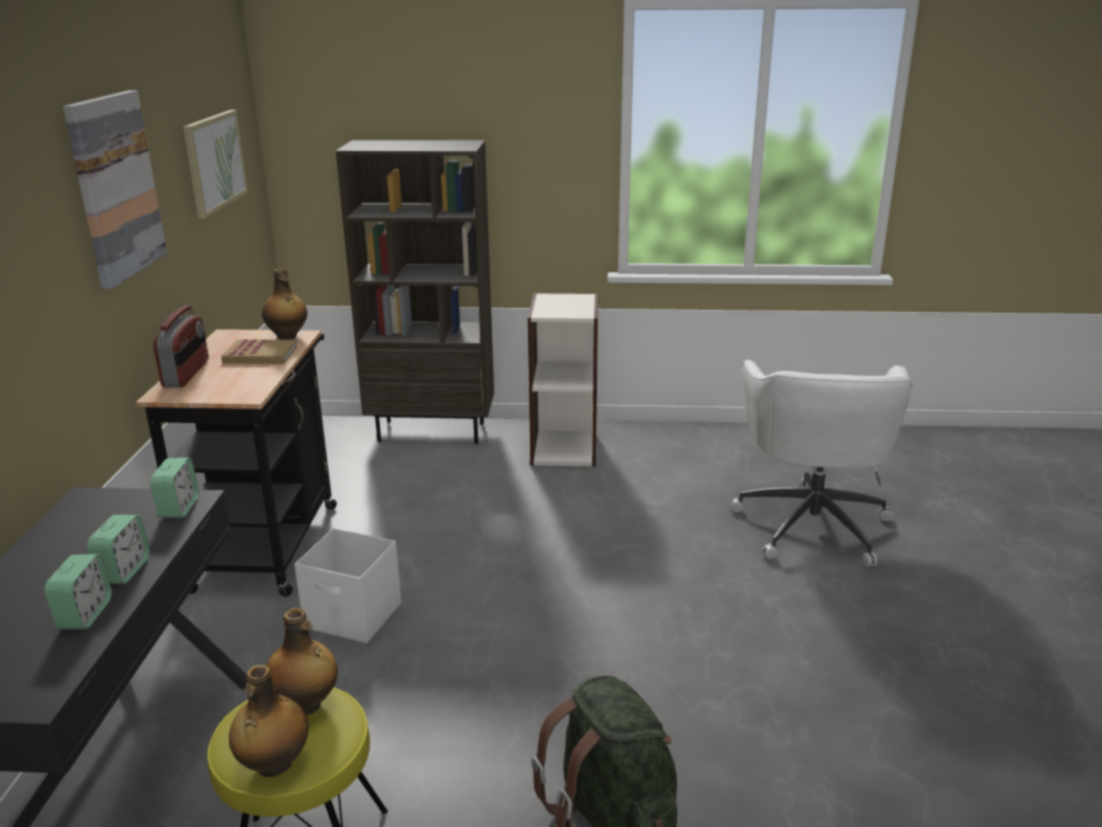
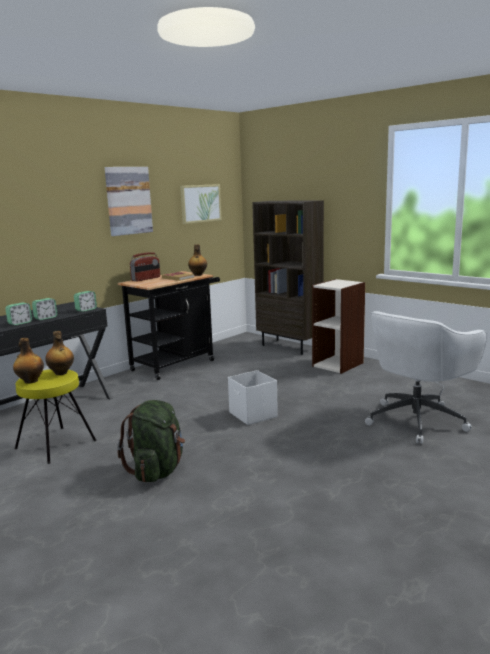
camera: 40 degrees right, 10 degrees down
white storage box [294,528,401,643] -> white storage box moved to [228,370,278,425]

